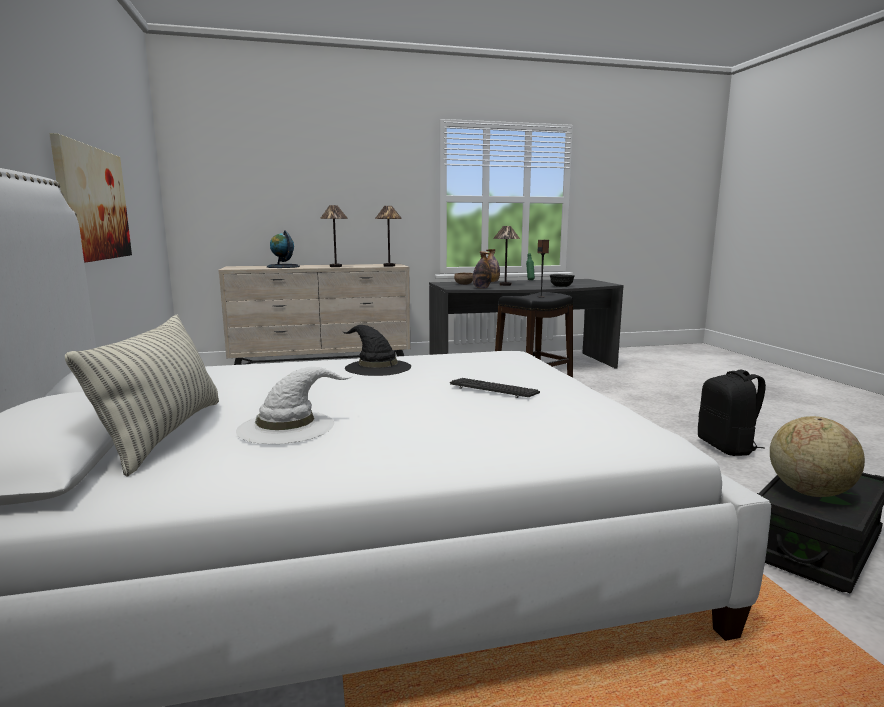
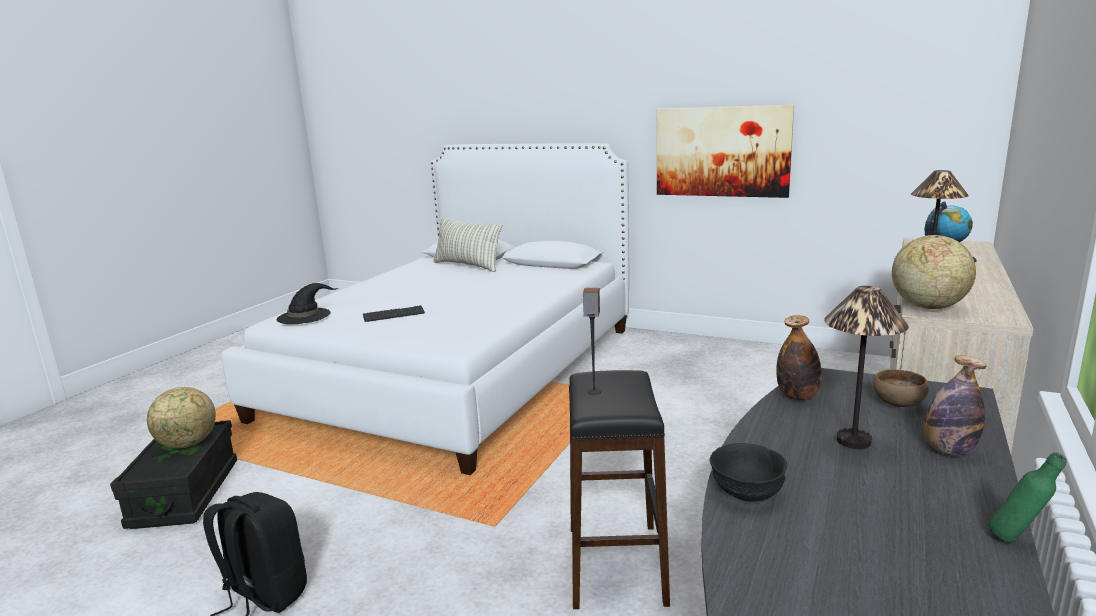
camera: 130 degrees right, 5 degrees up
white hat [236,367,353,444] -> none
black hat [342,325,411,376] -> black hat moved to [277,283,339,324]
table lamp [375,206,402,267] -> globe [892,235,976,309]

